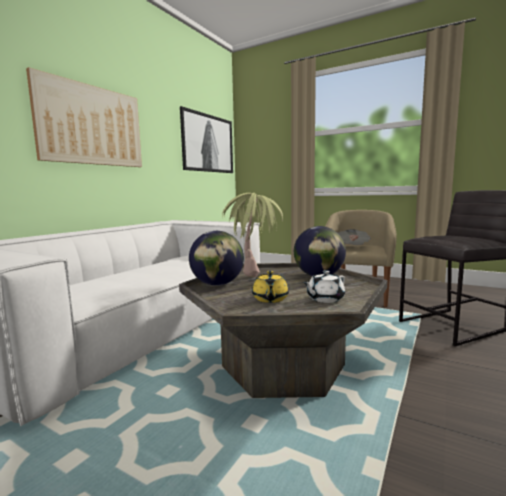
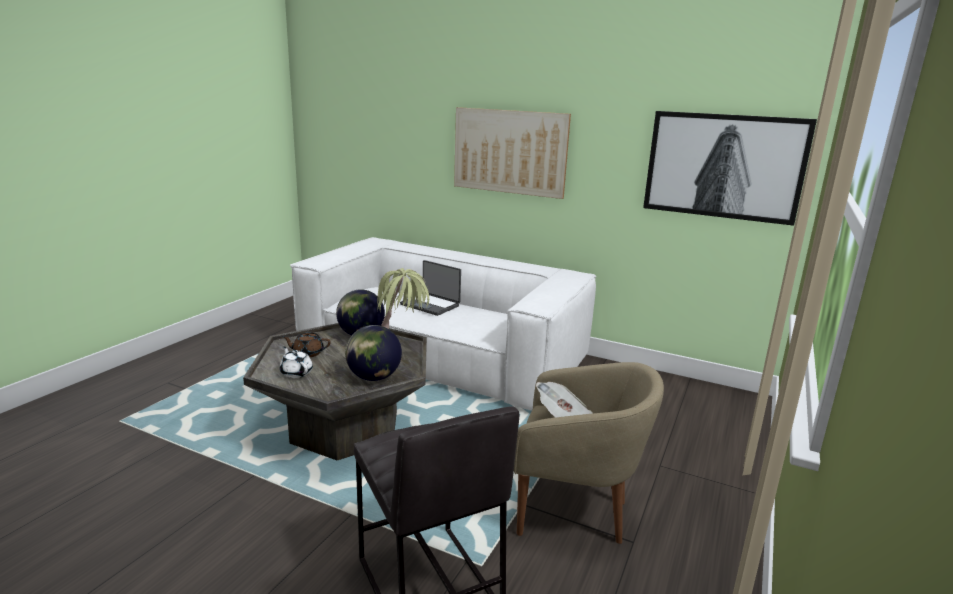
camera: 85 degrees right, 10 degrees up
yellow teapot [252,271,289,303] -> brown teapot [282,332,331,357]
none -> laptop [400,260,461,316]

